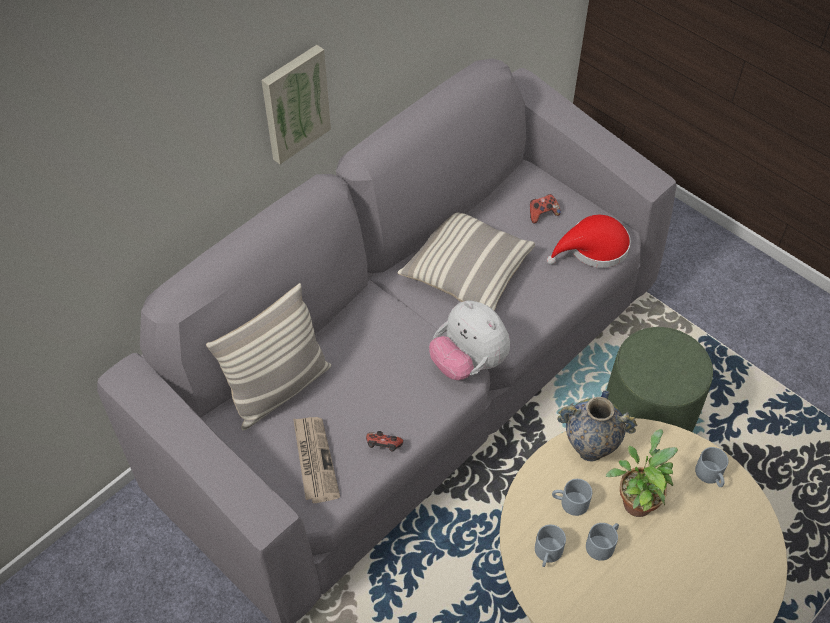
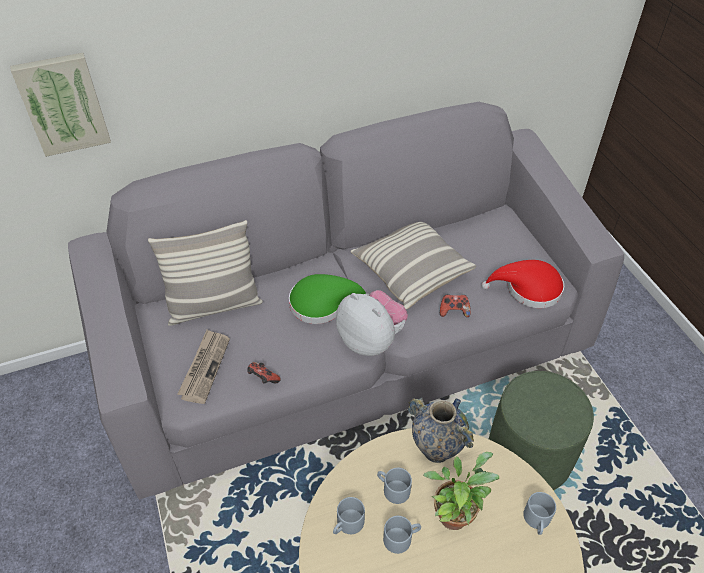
camera: 25 degrees right, 5 degrees down
picture [262,45,331,164] -> picture moved to [10,53,111,157]
plush toy [429,300,510,380] -> plush toy turned 150 degrees clockwise [336,290,408,356]
game controller [530,194,561,224] -> game controller moved to [440,294,471,317]
none -> green hat [289,274,366,324]

